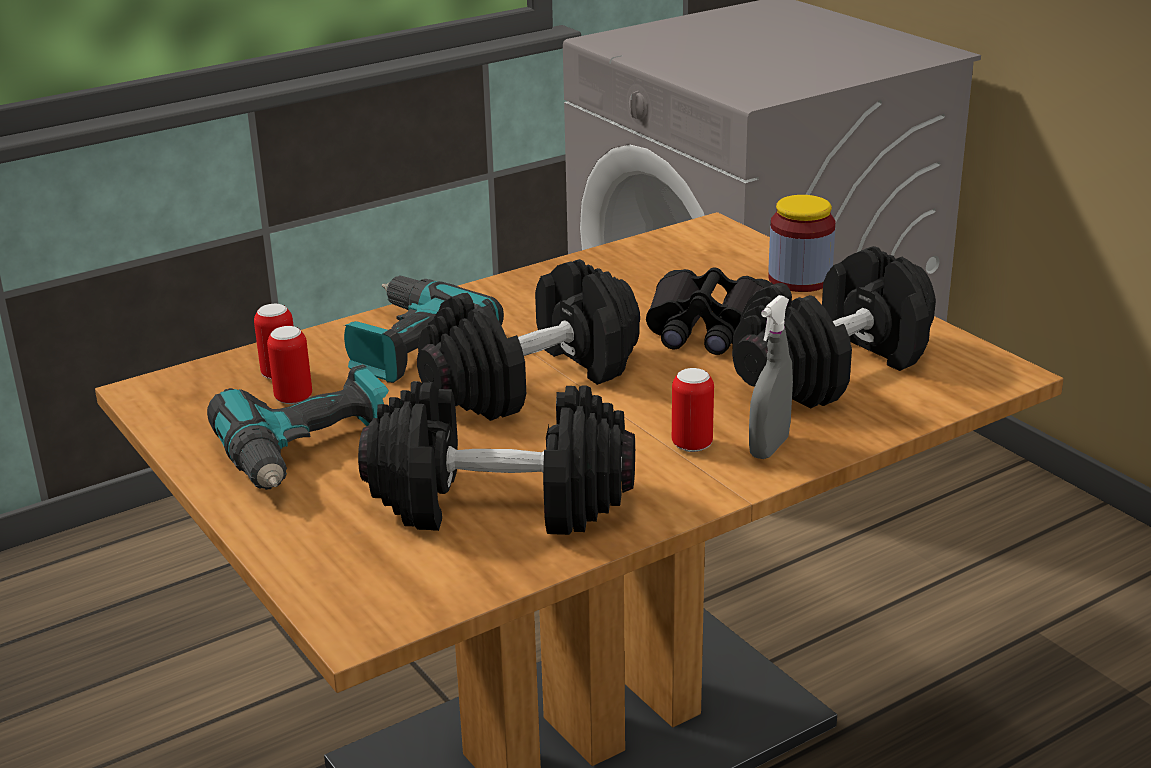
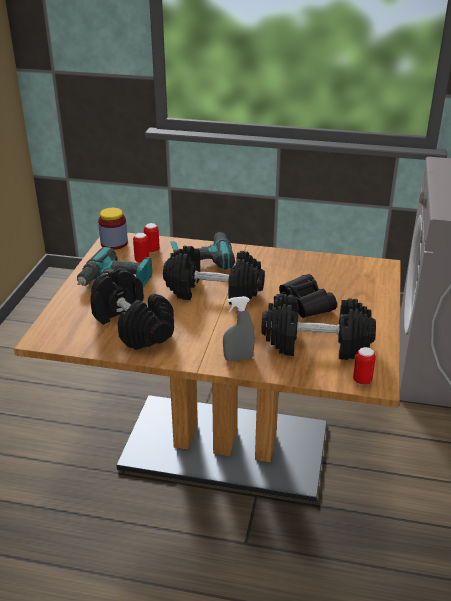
camera: 45 degrees right, 5 degrees up
can [672,368,714,452] -> can moved to [353,347,376,385]
jar [768,195,835,292] -> jar moved to [98,208,128,250]

